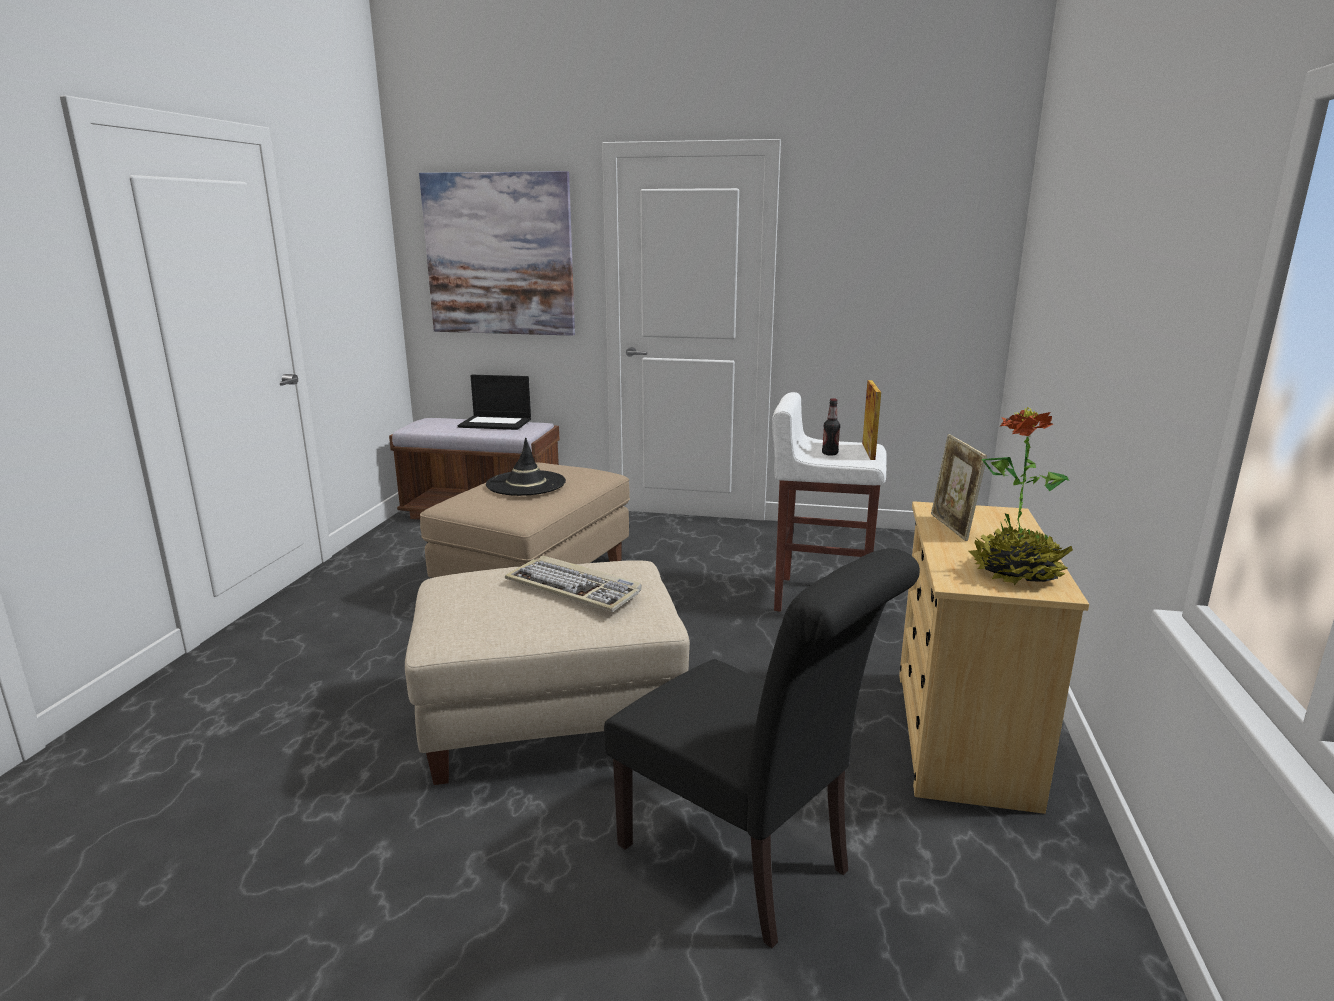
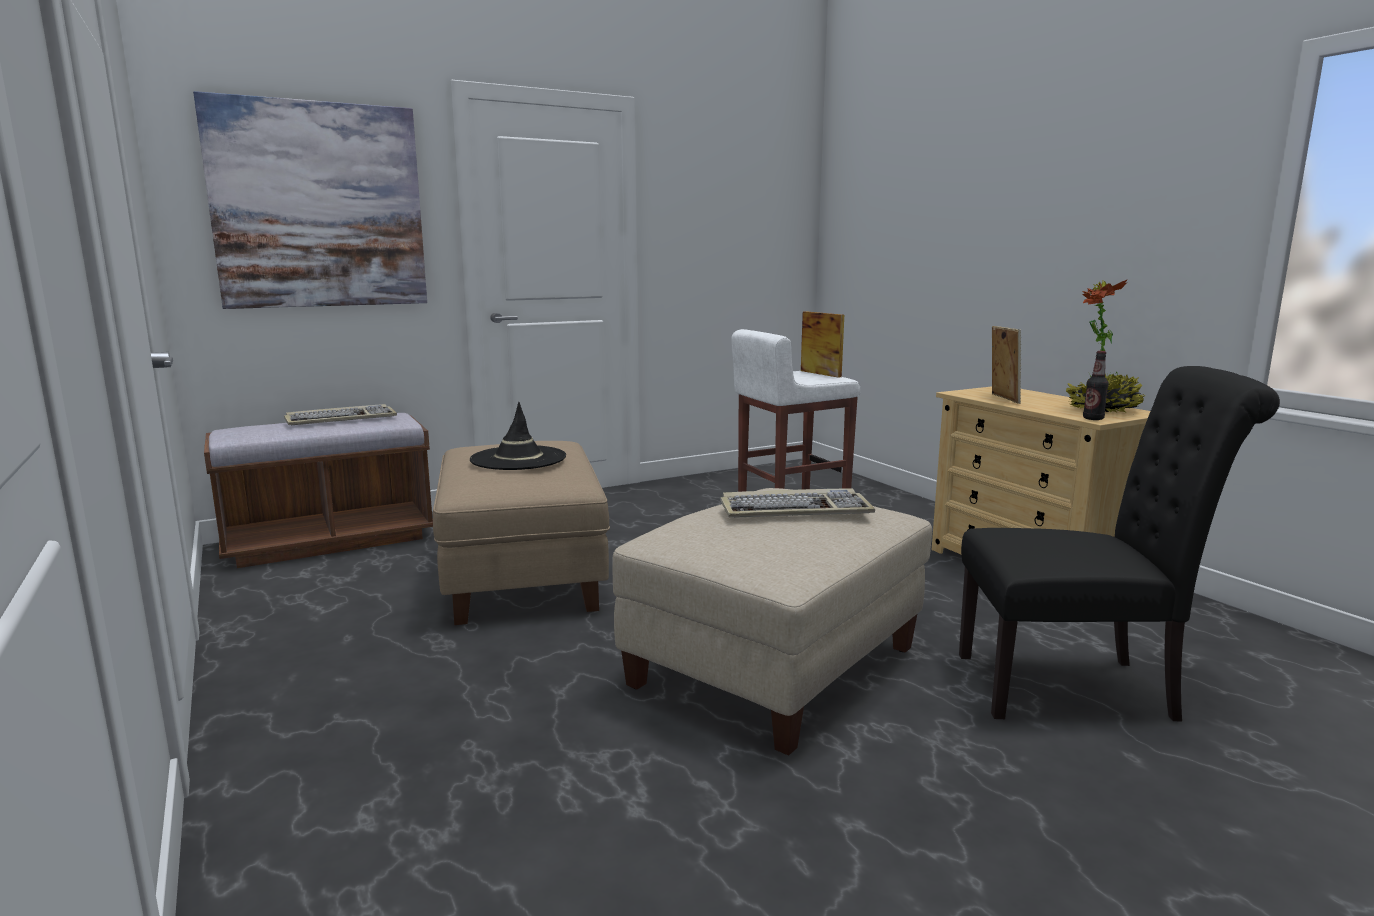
camera: 40 degrees left, 5 degrees down
laptop [458,375,531,430] -> keyboard [284,404,397,425]
bottle [822,398,840,456] -> bottle moved to [1083,351,1109,420]
picture frame [931,434,987,541] -> picture frame turned 135 degrees counterclockwise [992,326,1021,404]

